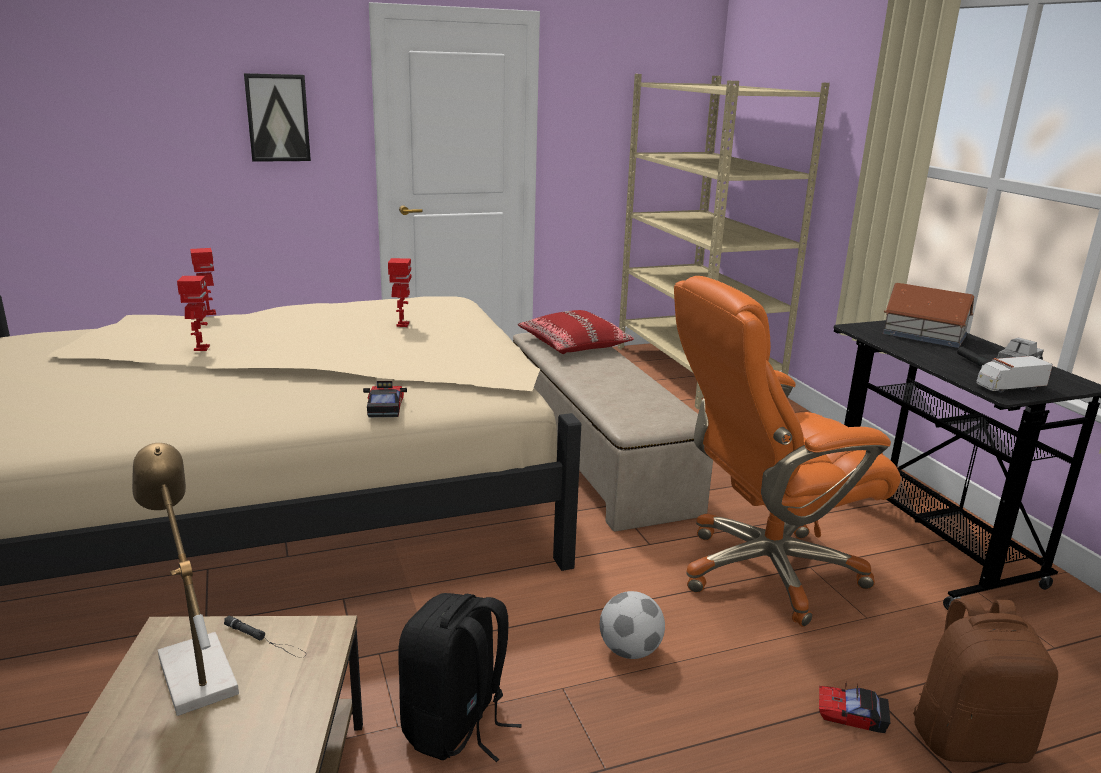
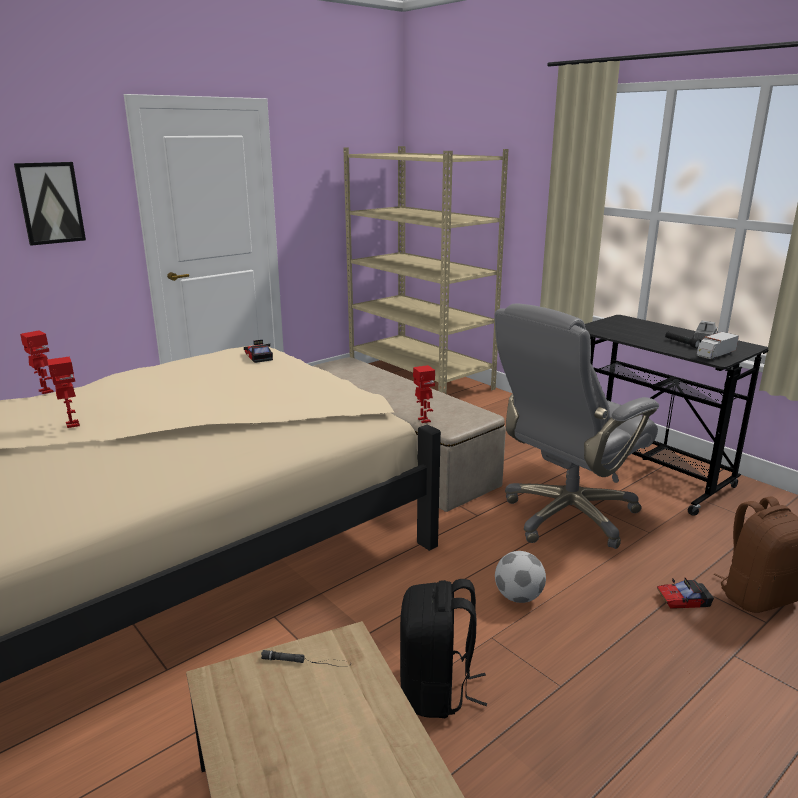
camera: 20 degrees left, 0 degrees up
table lamp [132,443,239,716] -> none
toy car [363,381,407,417] -> toy car moved to [244,340,273,363]
toy robot [388,258,411,327] -> toy robot moved to [413,365,435,423]
red pillow [518,310,634,354] -> none
orange office chair [674,276,901,627] -> grey office chair [495,303,659,549]
toy house [883,283,974,348] -> none

